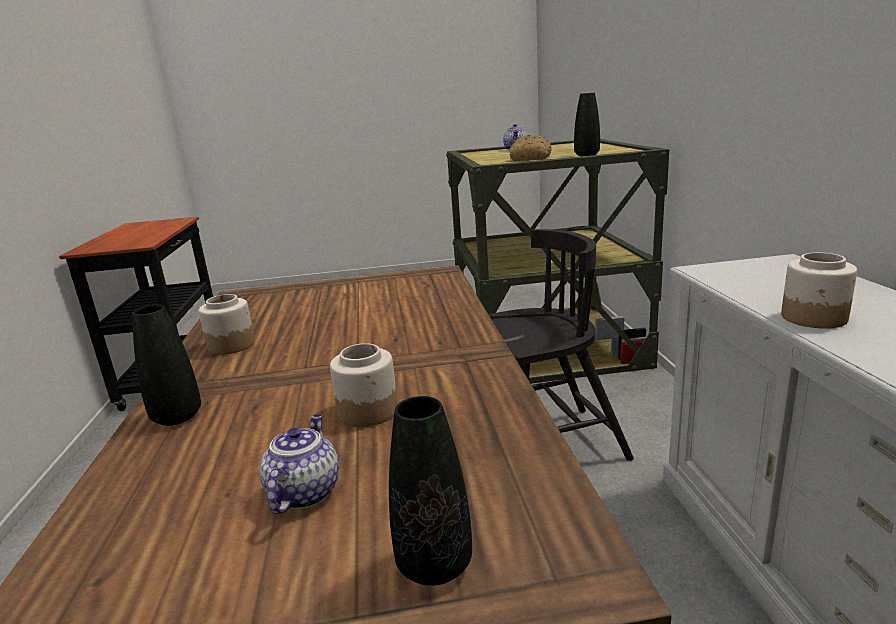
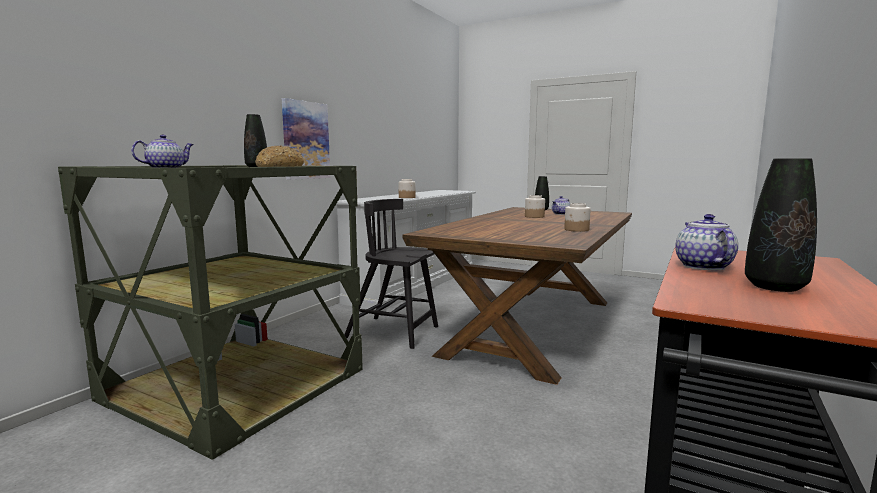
camera: 145 degrees left, 10 degrees down
black vase [132,305,201,426] -> black vase moved to [745,158,817,292]
none -> picture [282,98,330,180]
none -> teapot [675,214,738,270]

